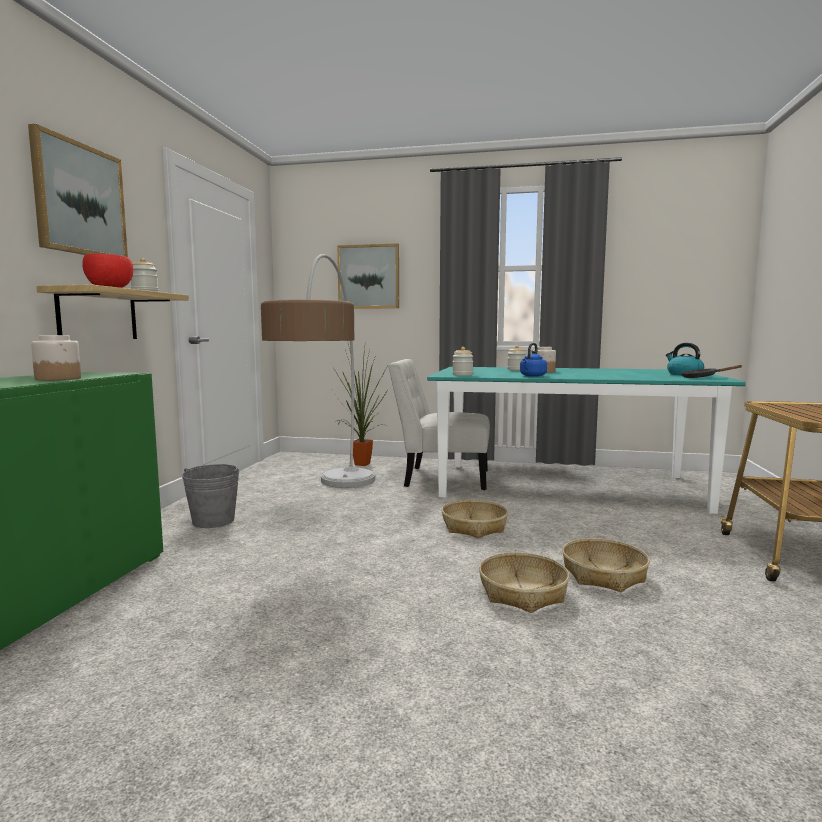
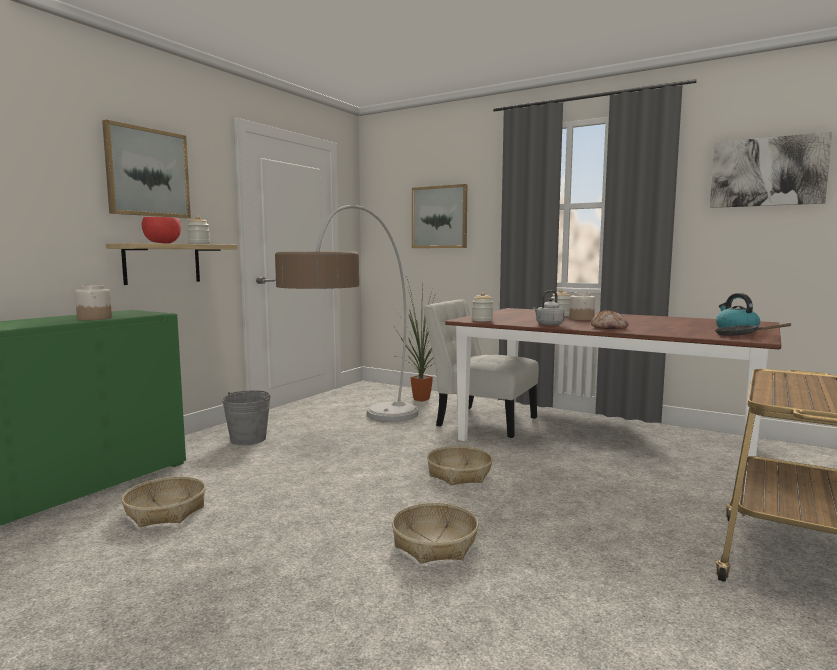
camera: 20 degrees right, 0 degrees up
turquoise dining table [427,367,746,514] -> brown dining table [445,308,781,495]
blue kettle [520,343,547,377] -> grey kettle [533,290,565,326]
basket [562,538,650,592] -> basket moved to [122,476,206,527]
none -> bread [591,310,628,330]
none -> picture [710,132,832,208]

